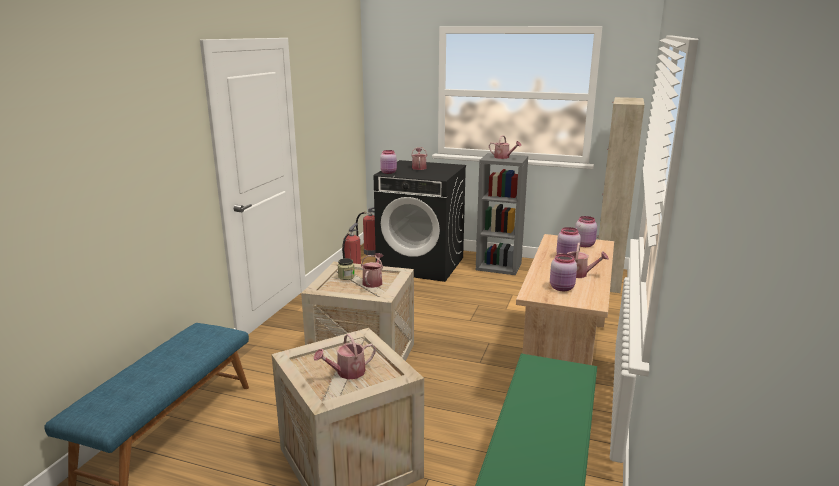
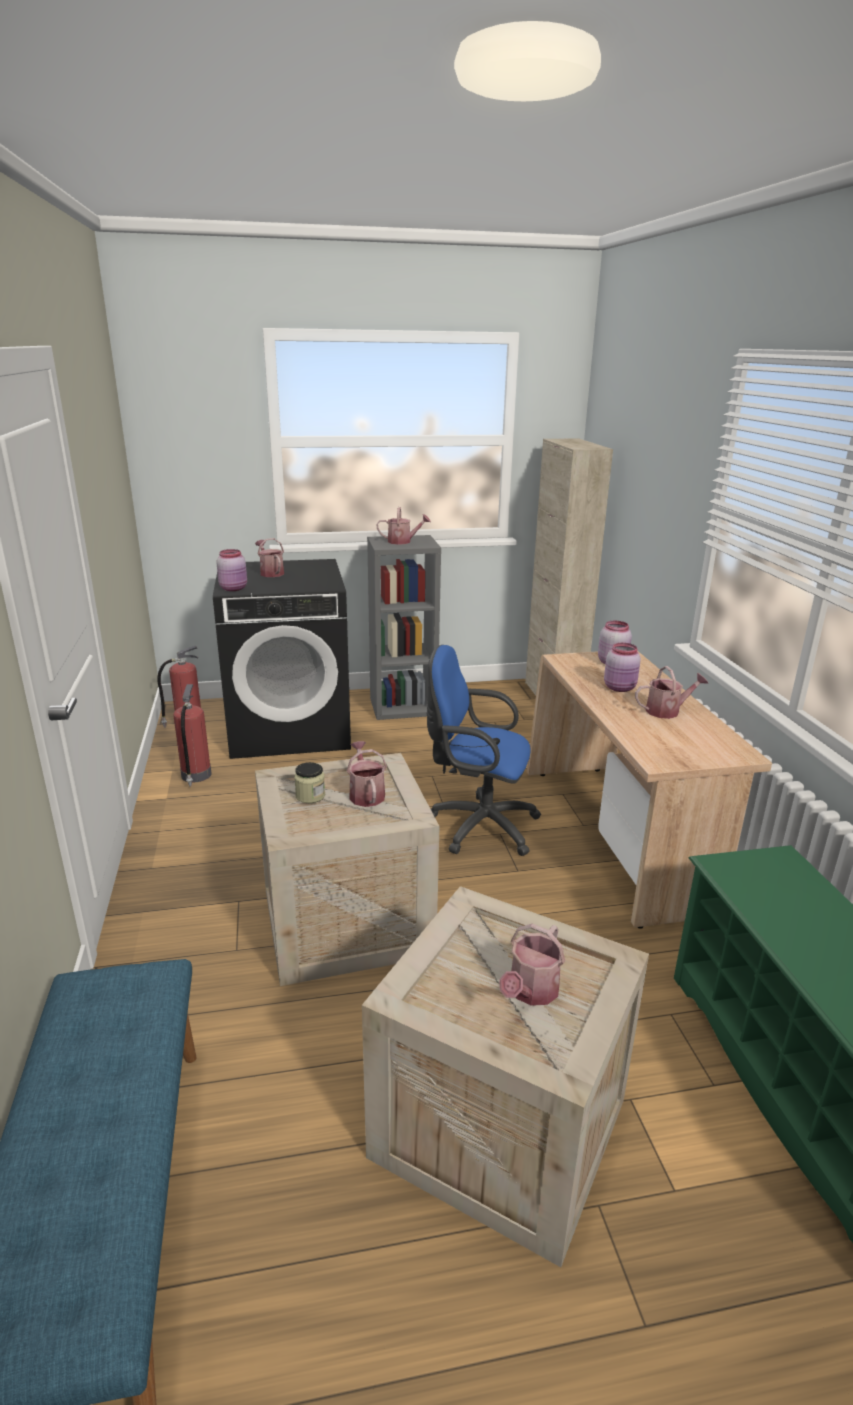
camera: 30 degrees left, 5 degrees up
pink jar [550,254,577,291] -> none
none -> blue office chair [427,645,541,856]

